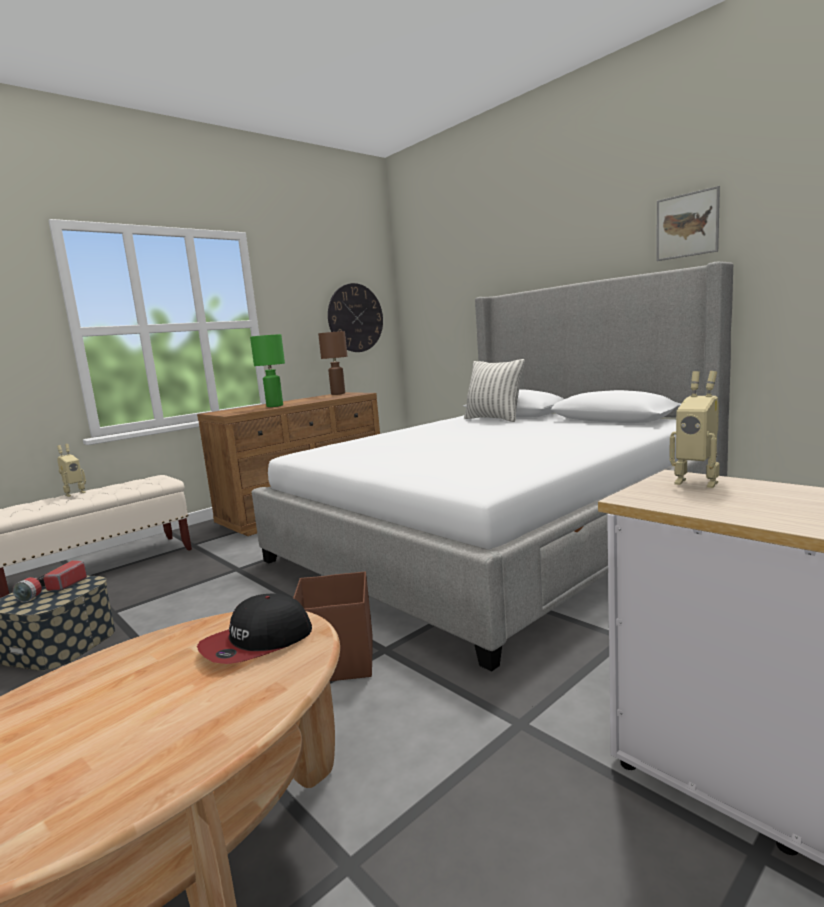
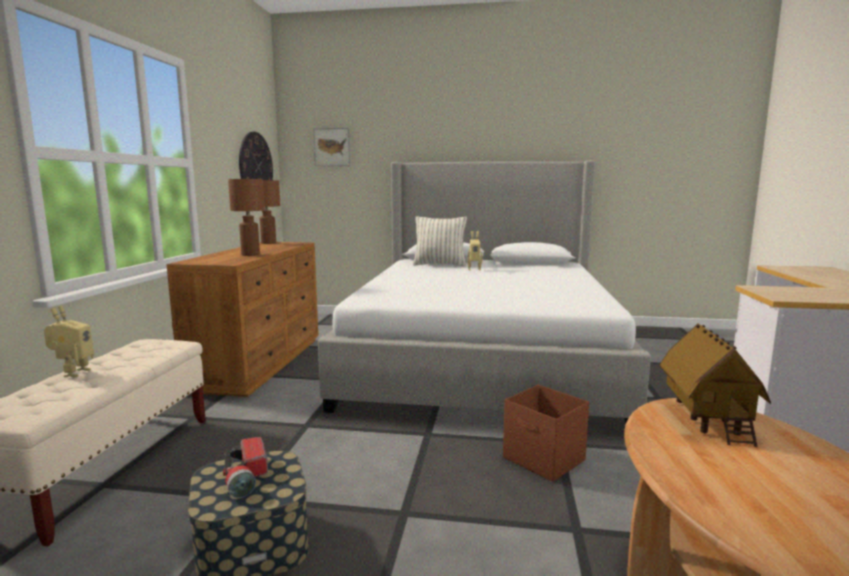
camera: 40 degrees left, 0 degrees up
cap [197,593,312,664] -> toy house [659,324,771,447]
green table lamp [250,334,285,407] -> brown table lamp [228,179,265,256]
picture [656,186,720,261] -> picture moved to [313,128,351,166]
toy robot [669,371,720,488] -> toy robot moved to [468,231,483,270]

